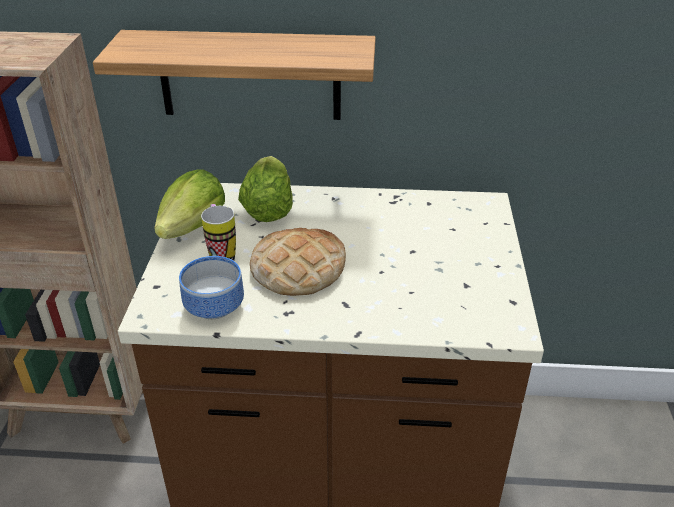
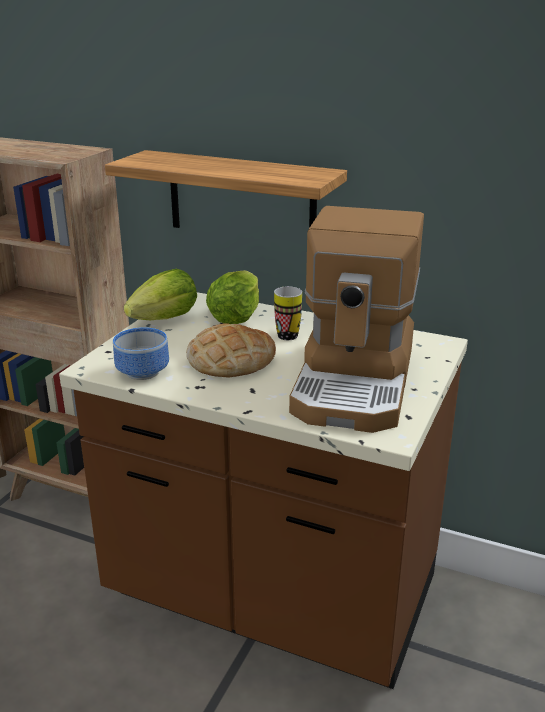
camera: 20 degrees right, 10 degrees down
mug [201,204,236,261] -> mug moved to [274,286,302,340]
none -> coffee machine [289,206,424,433]

